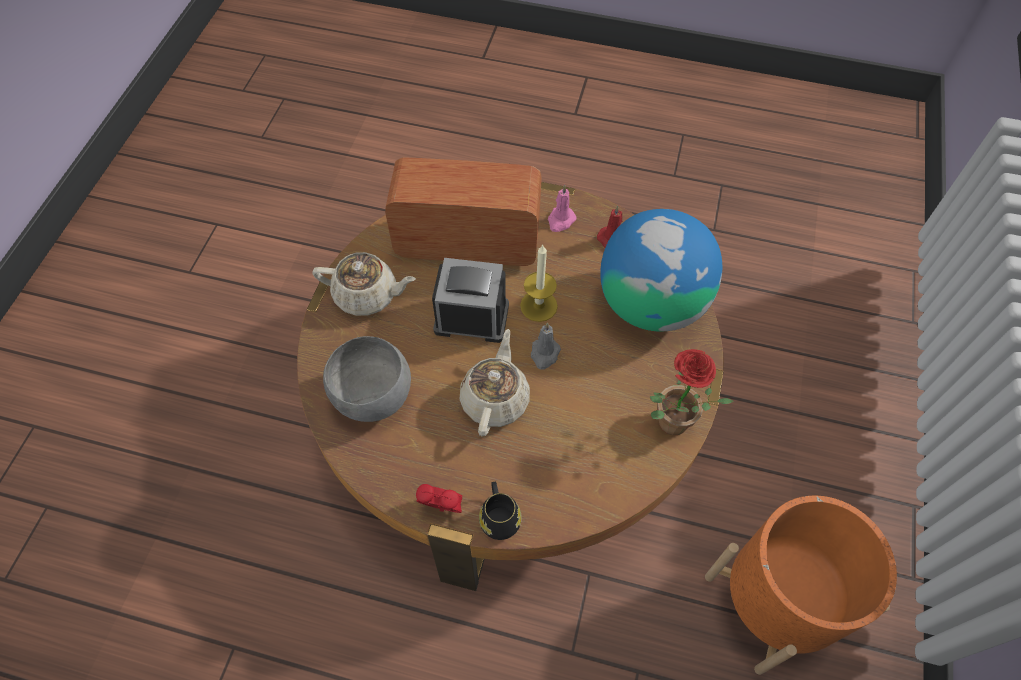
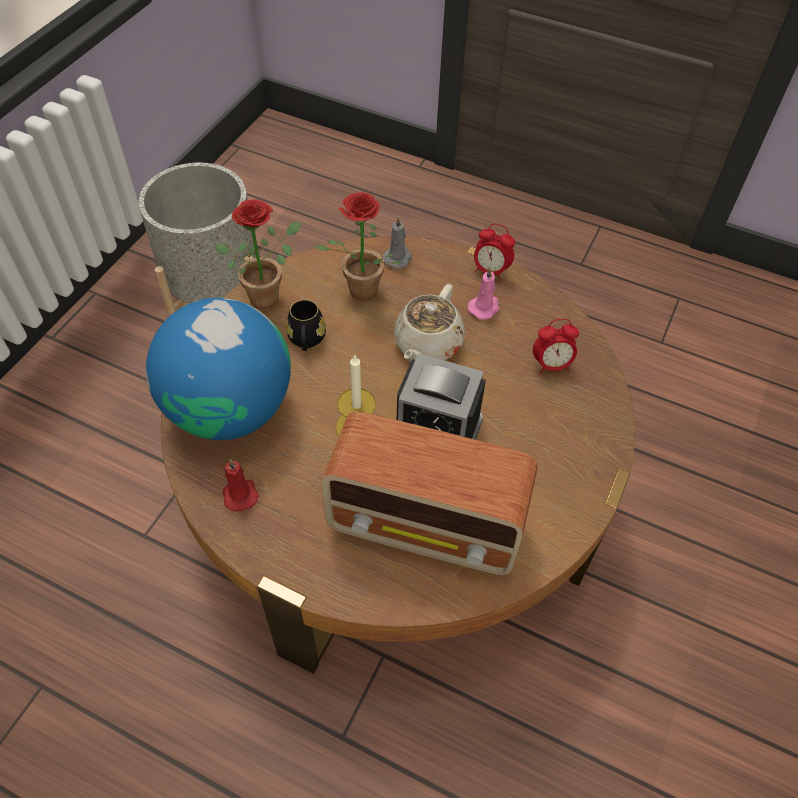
camera: 170 degrees left, 5 degrees down
beige teapot [313,252,416,316] -> none
grey bowl [323,336,411,422] -> alarm clock [533,319,579,374]
black mug [479,482,522,540] -> black mug moved to [286,300,326,351]
grey candle [531,322,561,369] -> grey candle moved to [382,216,412,269]
pink candle [548,185,576,232] -> pink candle moved to [468,267,500,320]
orange planter [705,496,897,675] -> grey planter [138,163,256,316]
none -> potted plant [314,192,404,301]

